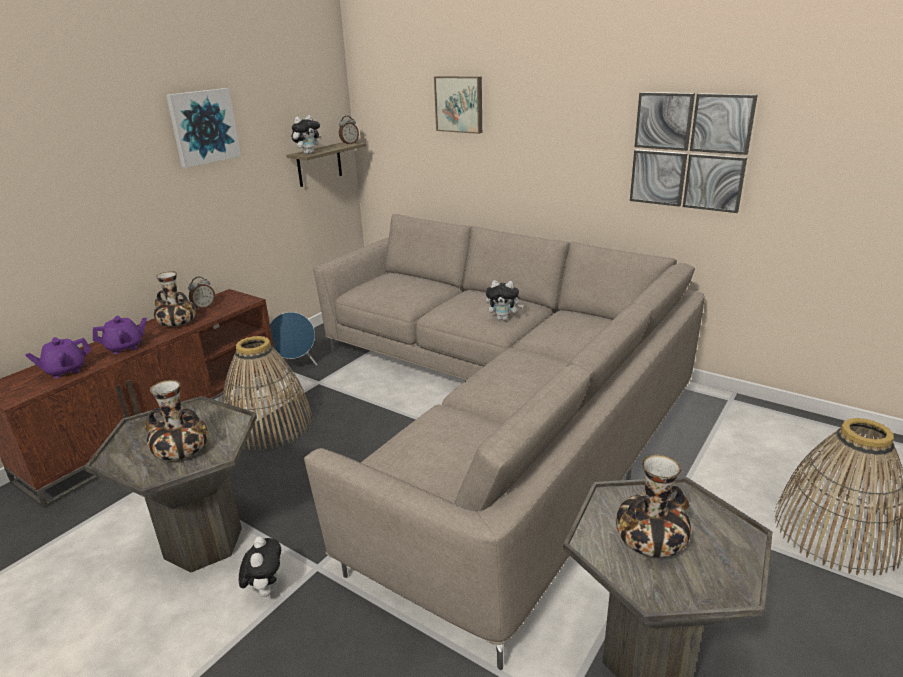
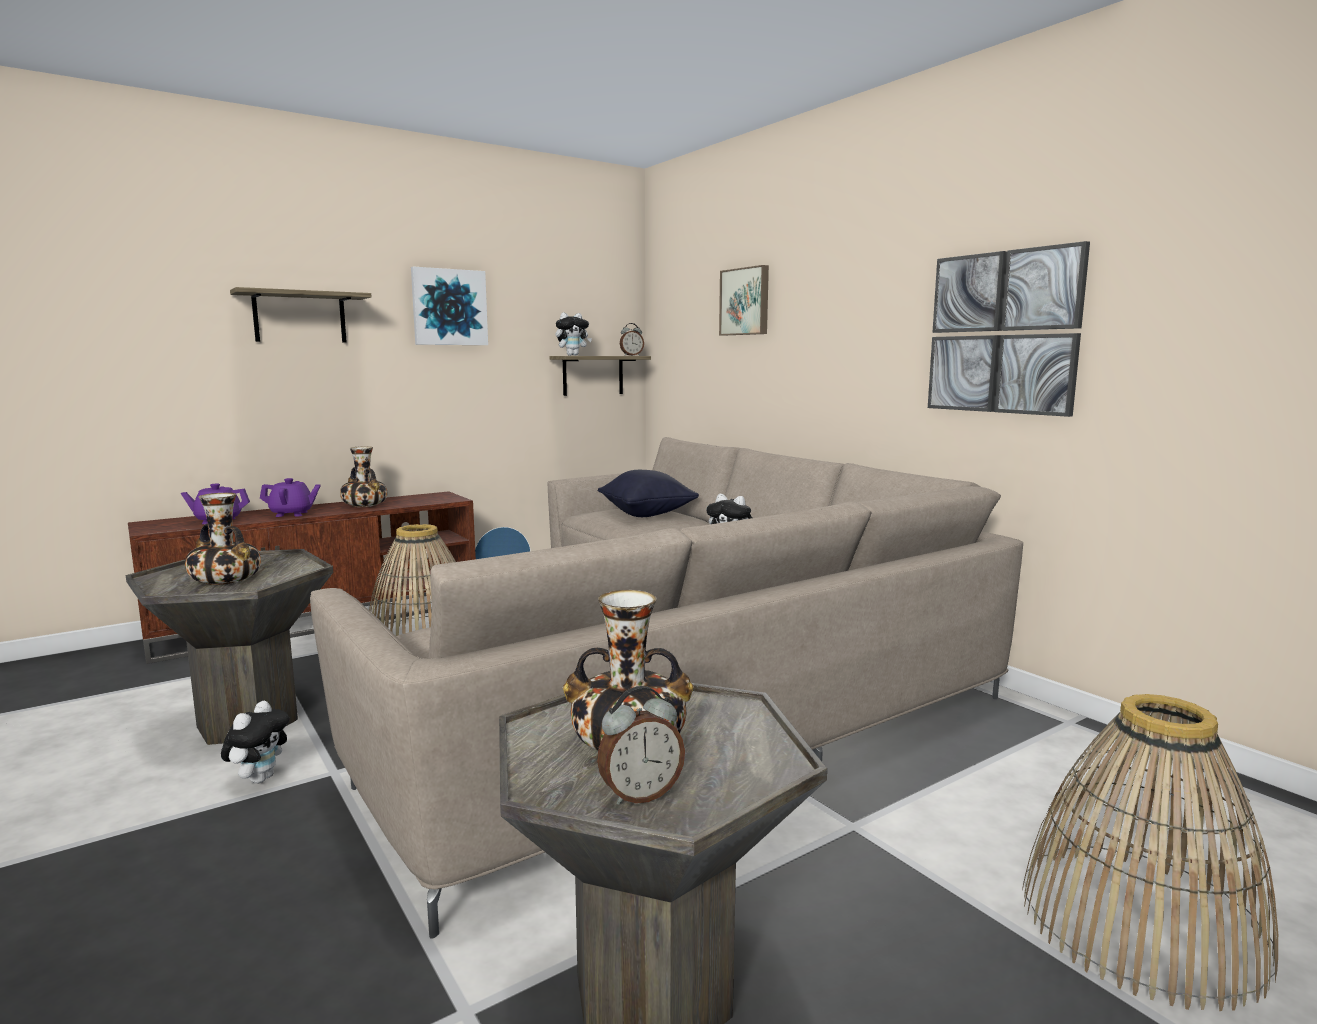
camera: 20 degrees right, 15 degrees down
alarm clock [188,277,215,310] -> alarm clock moved to [597,686,685,805]
none -> shelf [230,287,372,343]
none -> black pillow [597,470,699,517]

